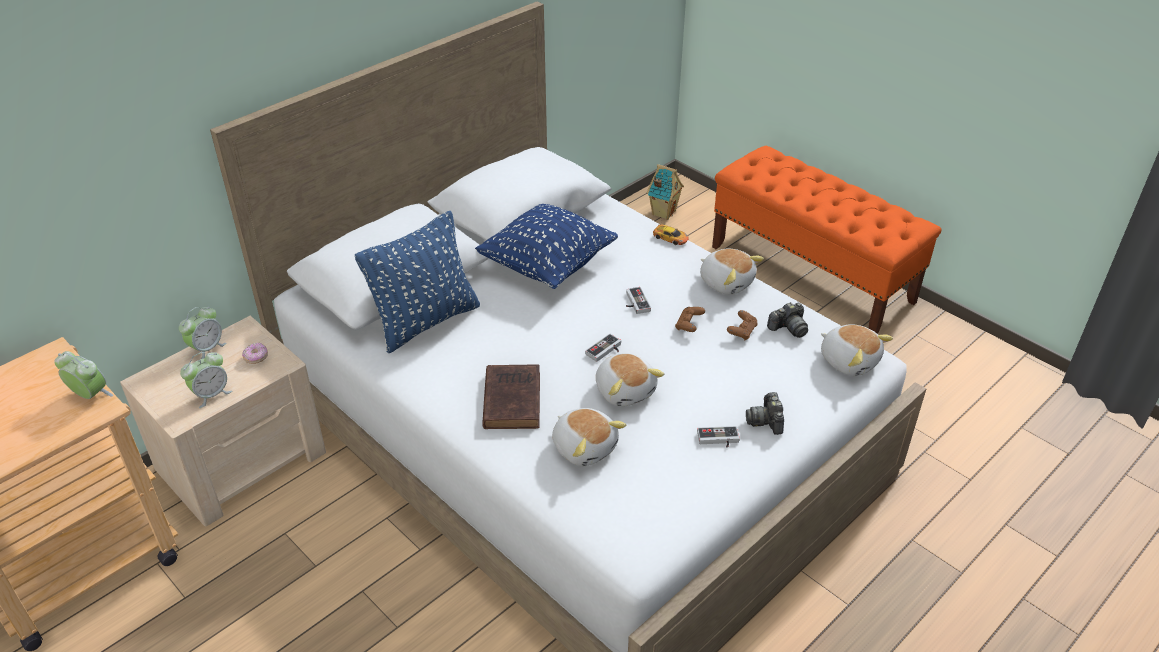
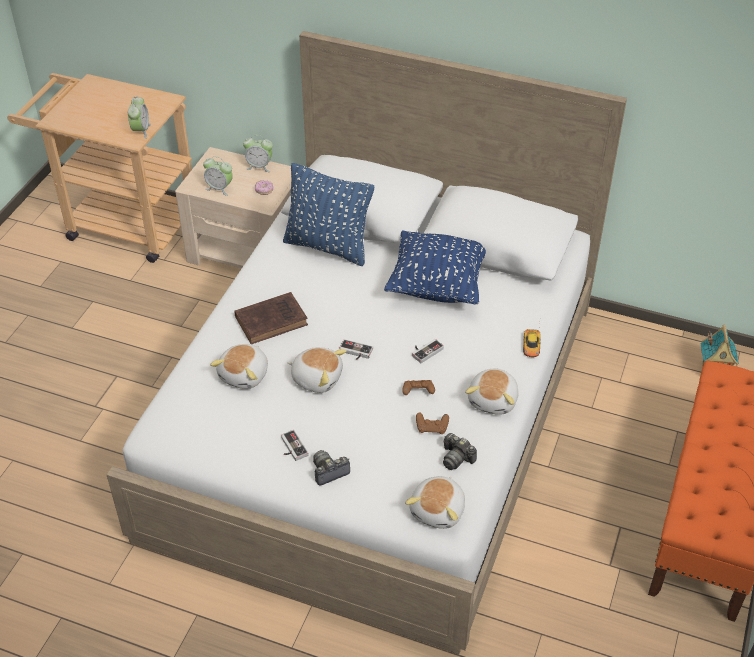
camera: 65 degrees right, 5 degrees up
plush toy [596,353,664,407] -> plush toy turned 105 degrees counterclockwise [288,347,347,393]

